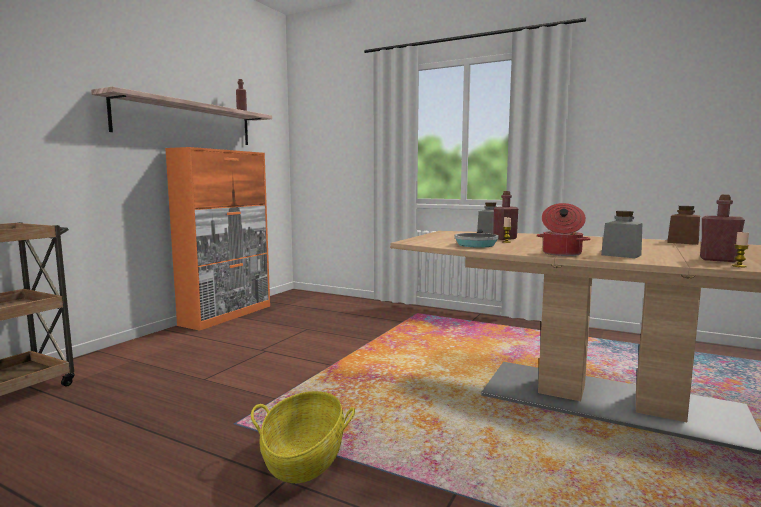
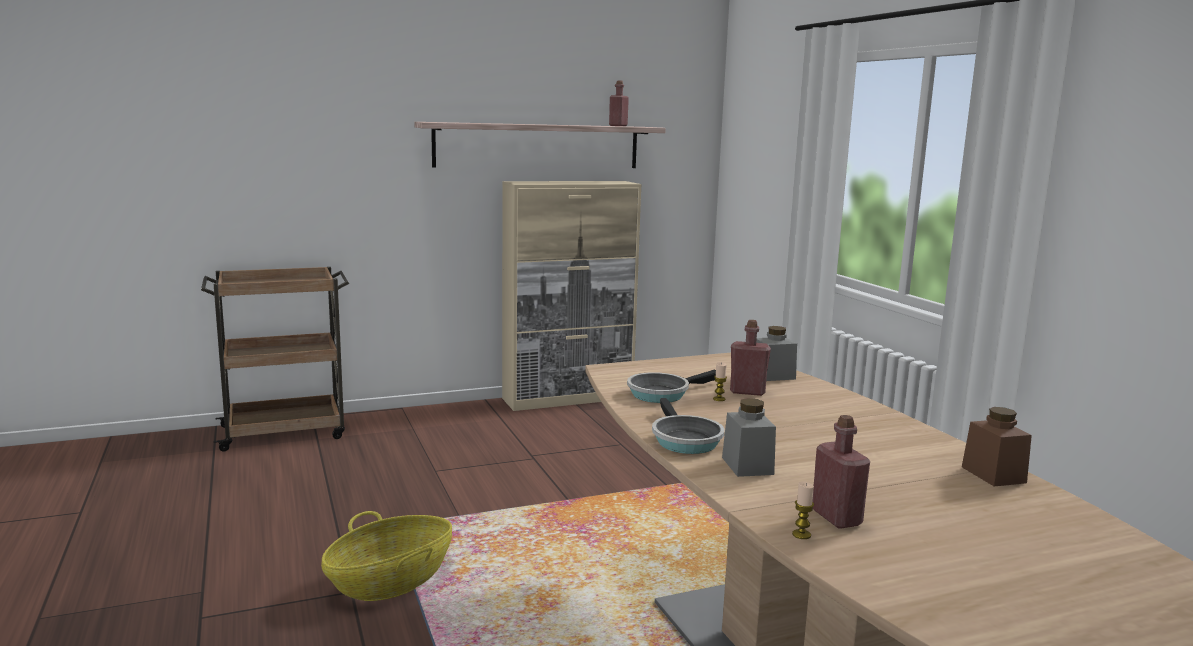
camera: 40 degrees right, 5 degrees up
orange cabinet [165,147,270,331] -> beige cabinet [502,181,642,411]
cooking pot [537,203,591,256] -> frying pan [652,398,725,454]

